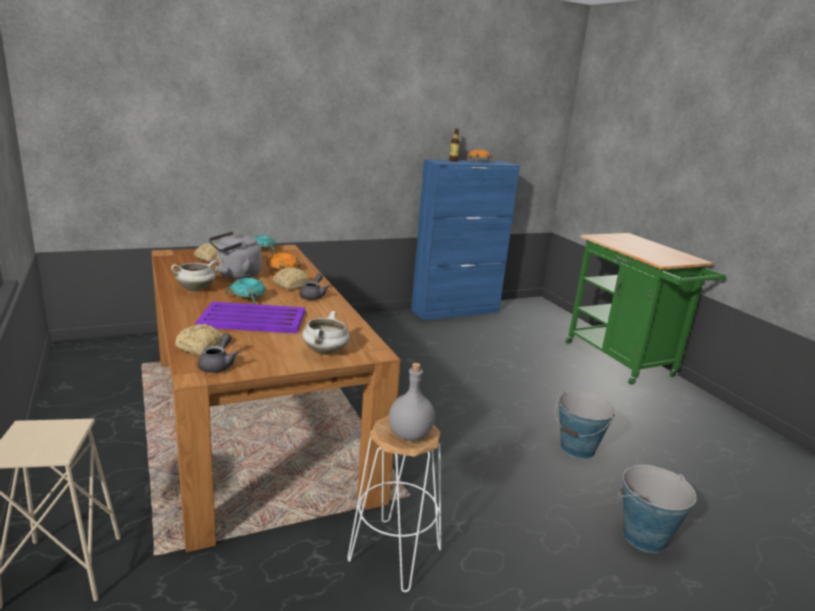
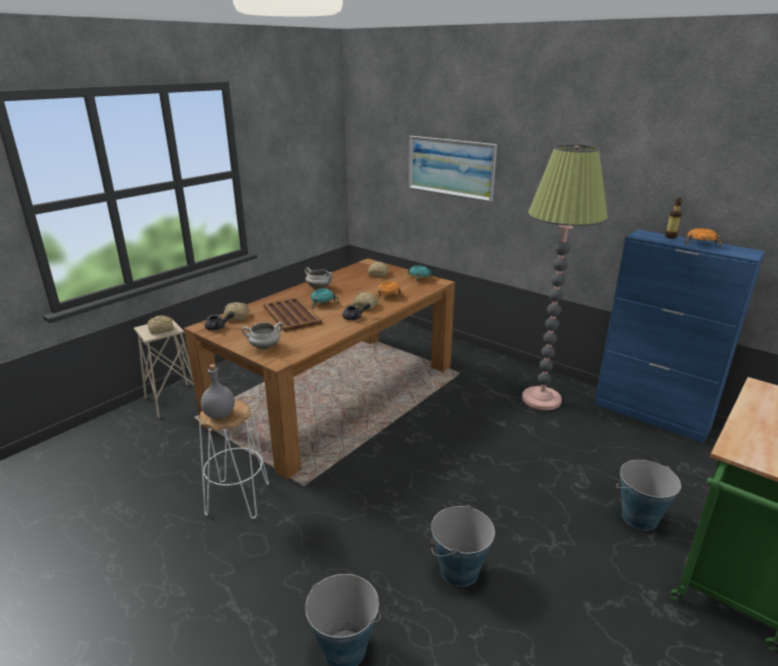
camera: 65 degrees right, 5 degrees up
purple tray [196,302,305,334] -> brown tray [263,297,322,332]
grey kettle [209,231,262,279] -> none
none -> bread [147,316,174,334]
none -> picture [408,136,497,202]
none -> floor lamp [522,145,608,410]
none -> bucket [616,460,681,530]

